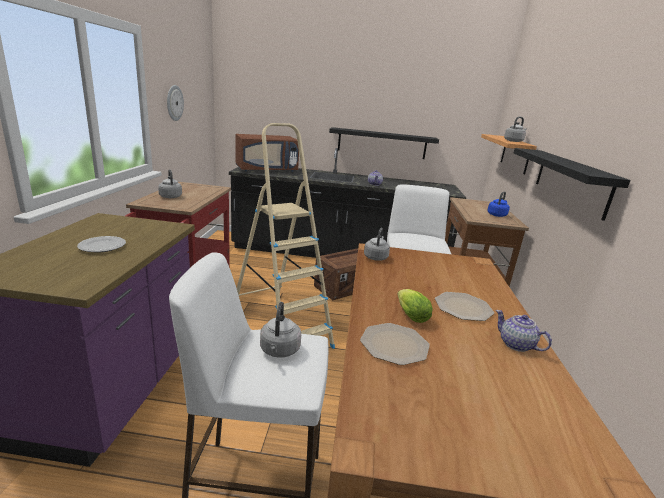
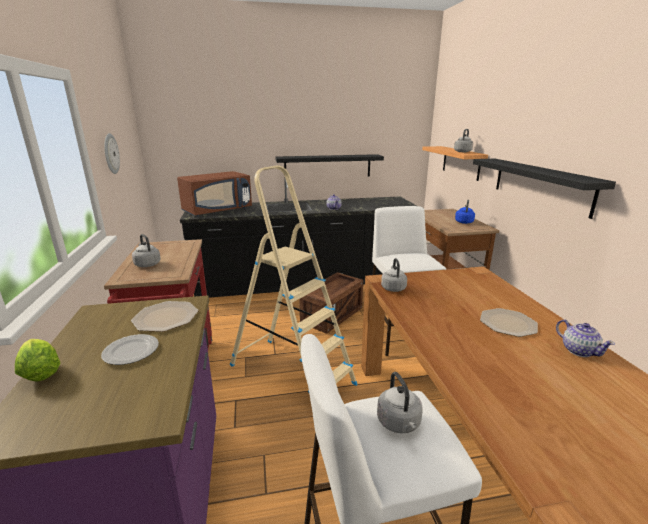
camera: 15 degrees left, 0 degrees up
plate [360,323,430,365] -> plate moved to [131,301,198,332]
lettuce [397,289,433,323] -> lettuce moved to [15,339,60,382]
teapot [496,310,552,352] -> teapot turned 150 degrees counterclockwise [556,320,615,357]

